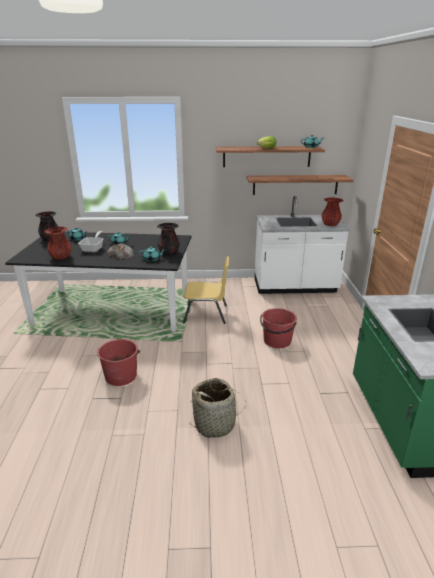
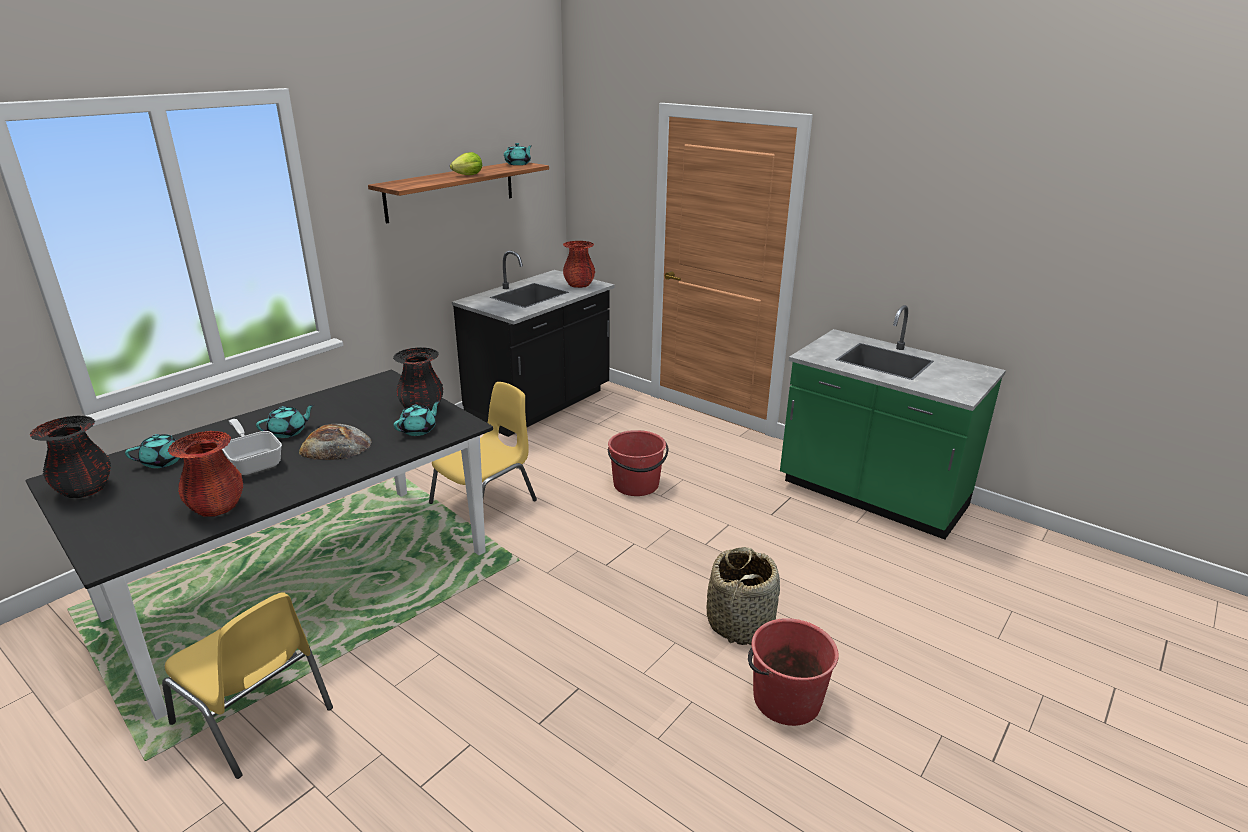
camera: 50 degrees left, 0 degrees up
red bucket [97,339,140,386] -> red bucket moved to [748,618,839,726]
shelf [246,175,353,195] -> none
white counter [255,195,351,294] -> black counter [452,251,615,437]
none -> yellow chair [162,592,333,779]

